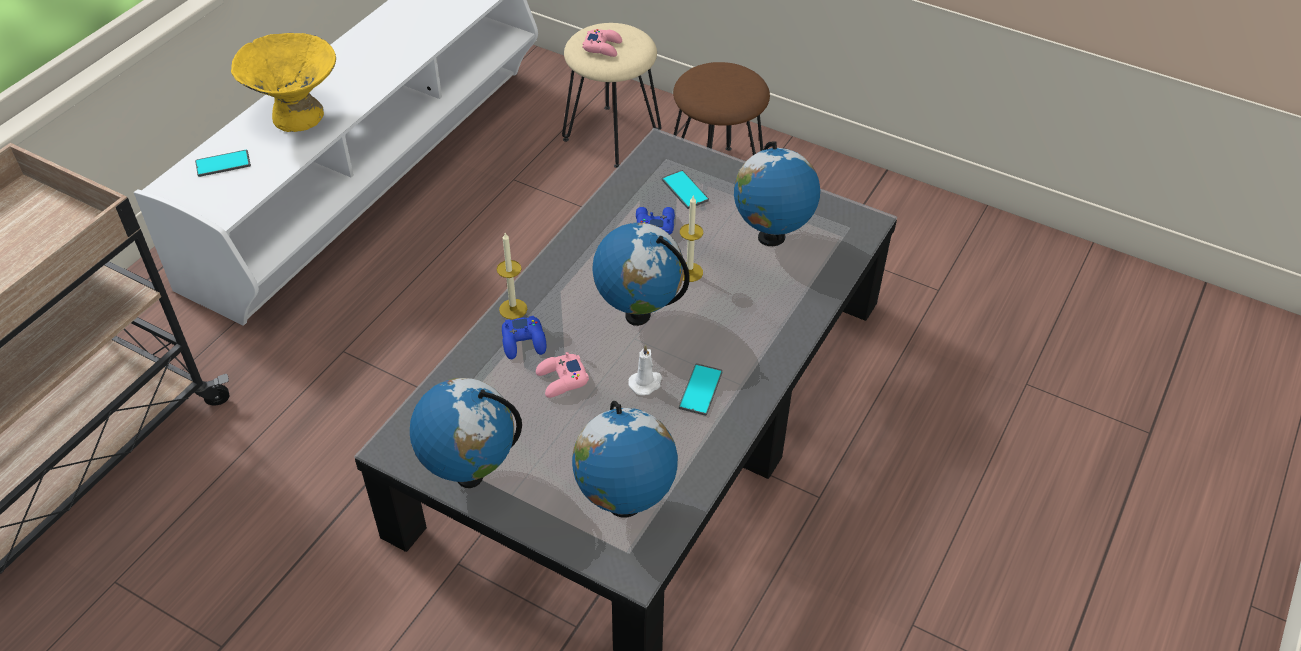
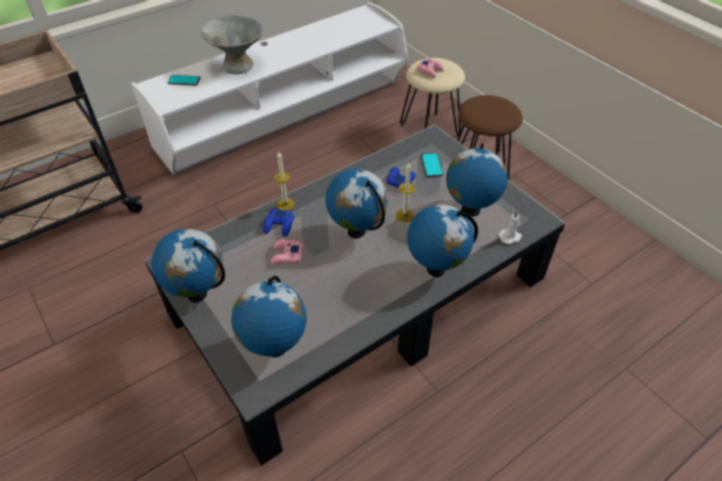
camera: 25 degrees right, 0 degrees up
yellow bowl [231,33,336,132] -> grey bowl [201,15,262,74]
white candle [628,345,662,395] -> white candle moved to [499,211,522,244]
phone [679,363,723,416] -> none
none -> globe [407,204,478,277]

